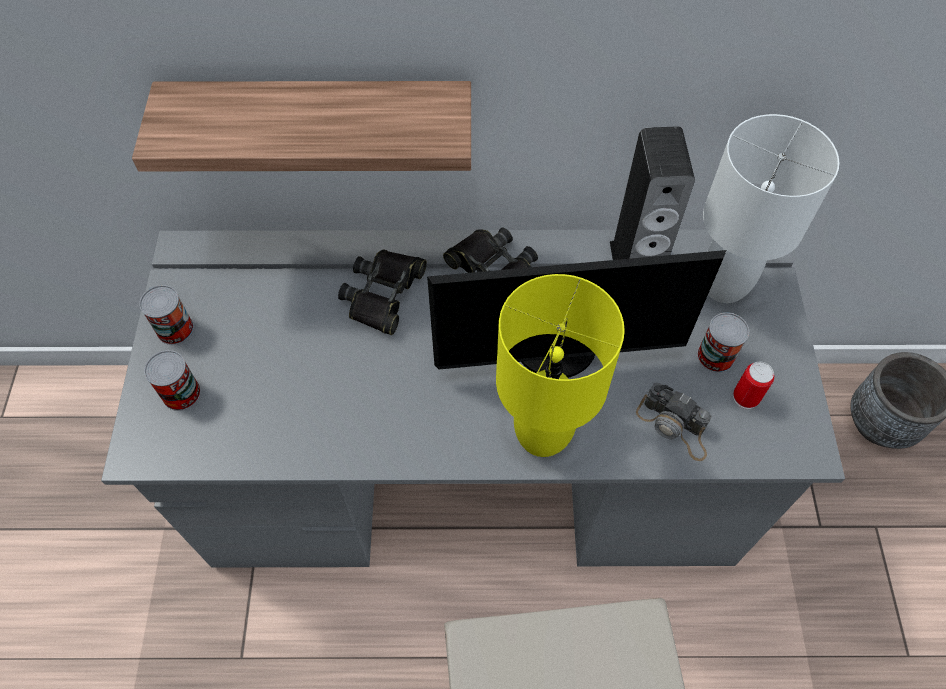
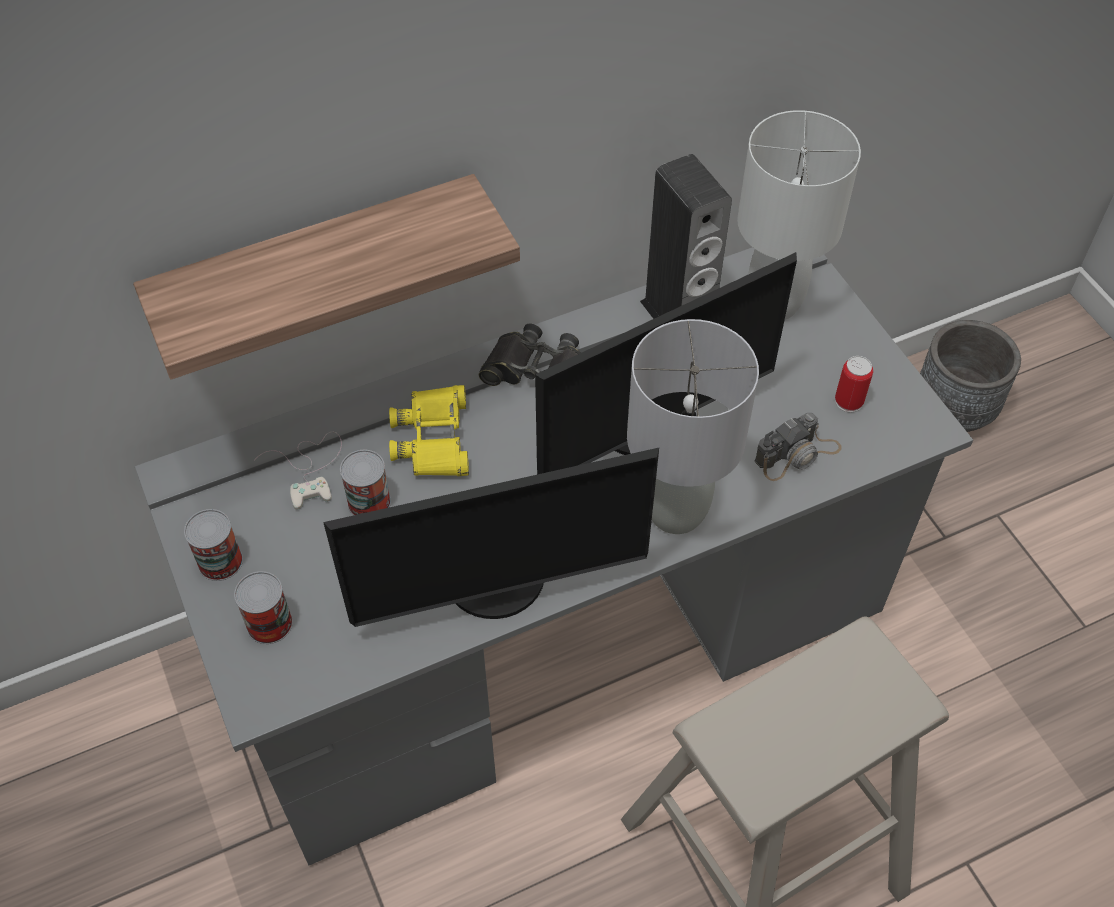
camera: 25 degrees left, 5 degrees down
black binoculars [338,250,427,335] -> yellow binoculars [389,385,469,476]
yellow table lamp [496,274,625,457] -> grey table lamp [627,319,759,534]
camera [636,383,712,461] -> camera turned 45 degrees counterclockwise [754,413,842,481]
can [697,312,749,373] -> can moved to [340,450,391,515]
none -> white game controller [254,432,342,510]
none -> monitor [323,448,659,627]

